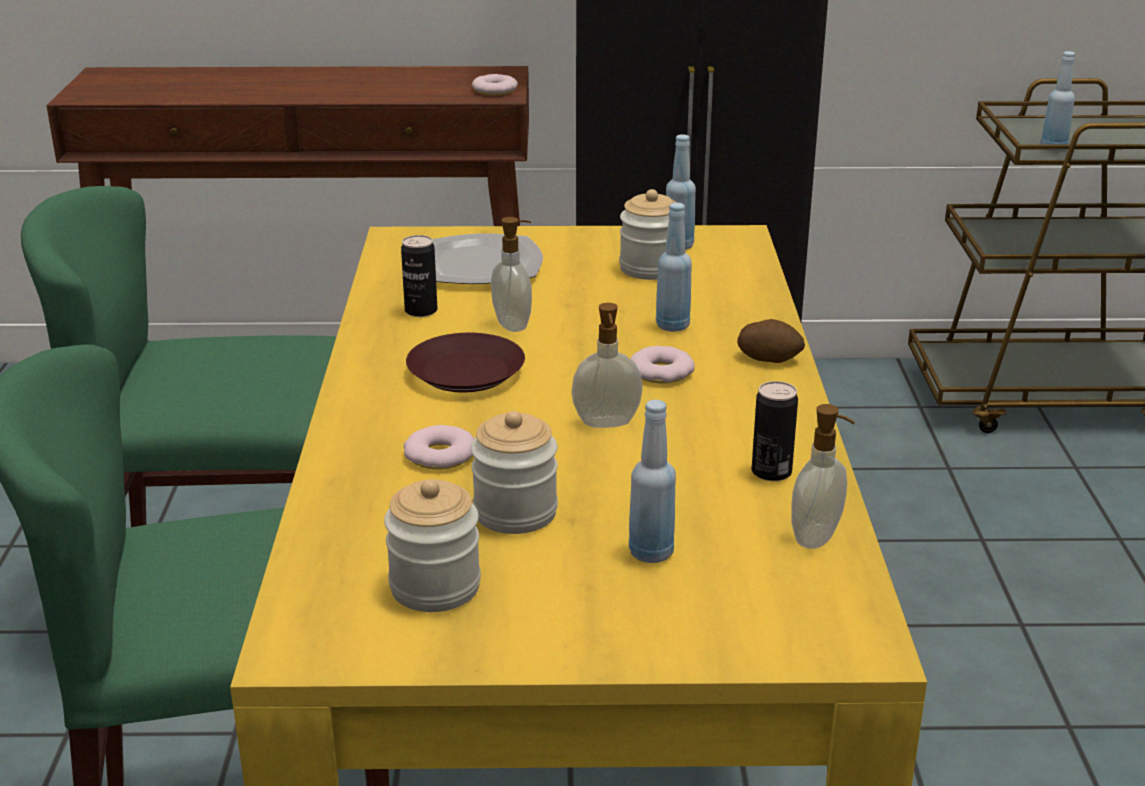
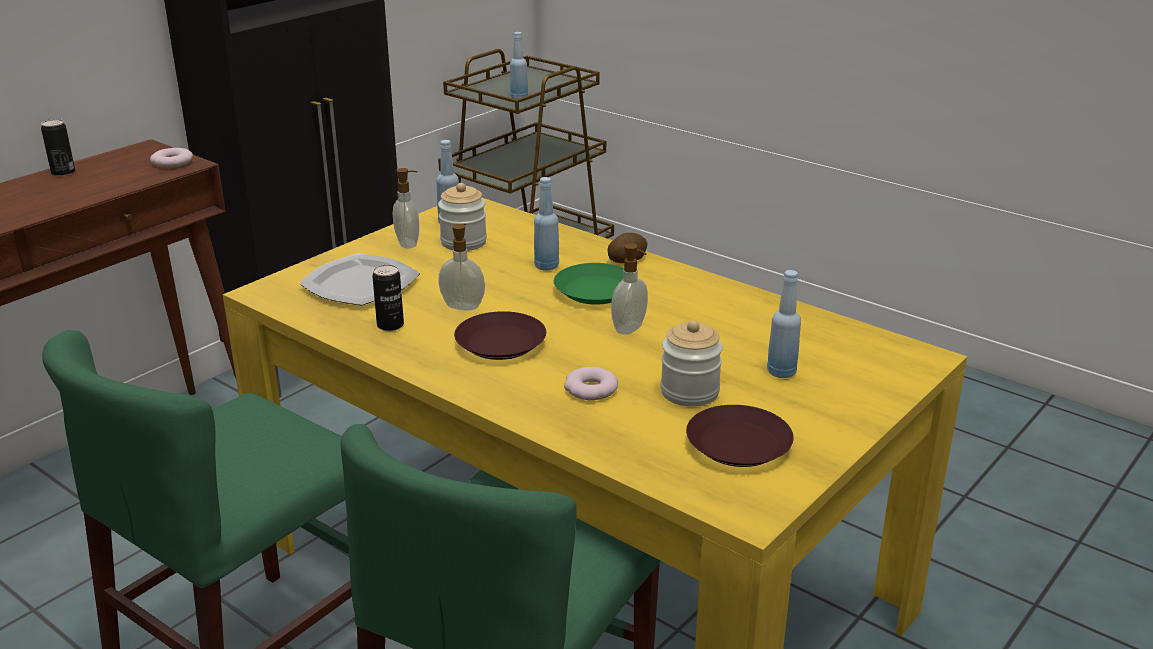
camera: 50 degrees left, 0 degrees up
jar [384,479,481,612] -> brown plate [686,405,794,467]
donut [630,346,695,384] -> green plate [554,263,624,305]
can [752,381,798,481] -> can moved to [41,119,75,176]
soap dispenser [791,404,855,549] -> soap dispenser moved to [393,168,419,248]

